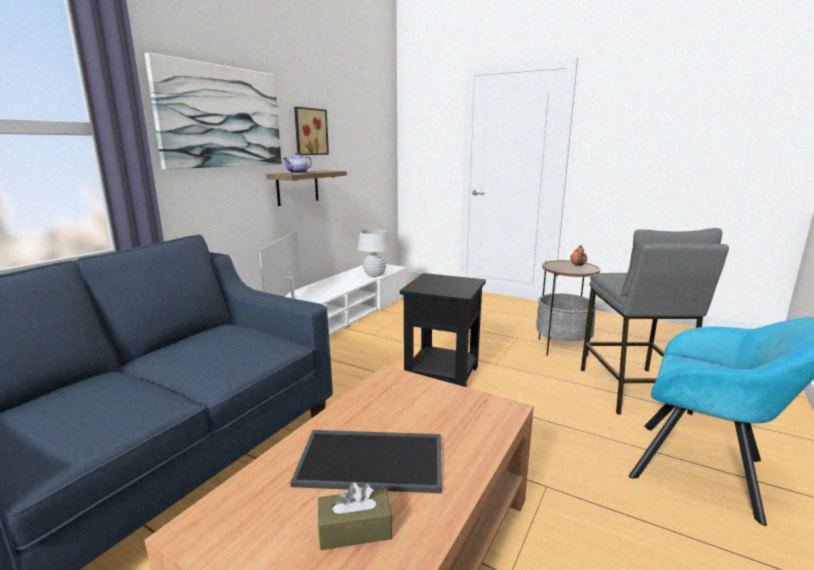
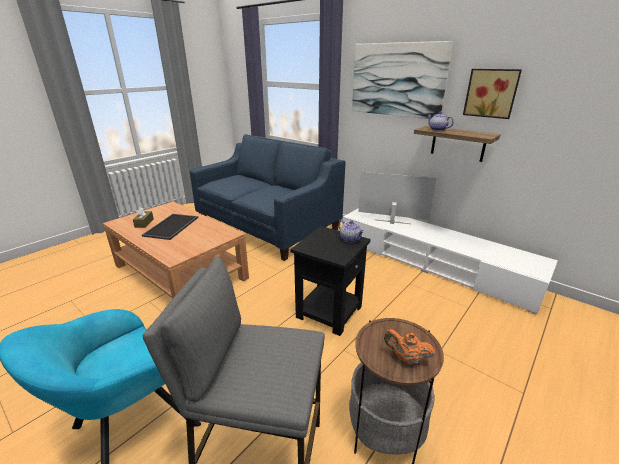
camera: 100 degrees right, 10 degrees up
white table lamp [357,229,391,277] -> none
none -> teapot [338,220,364,243]

